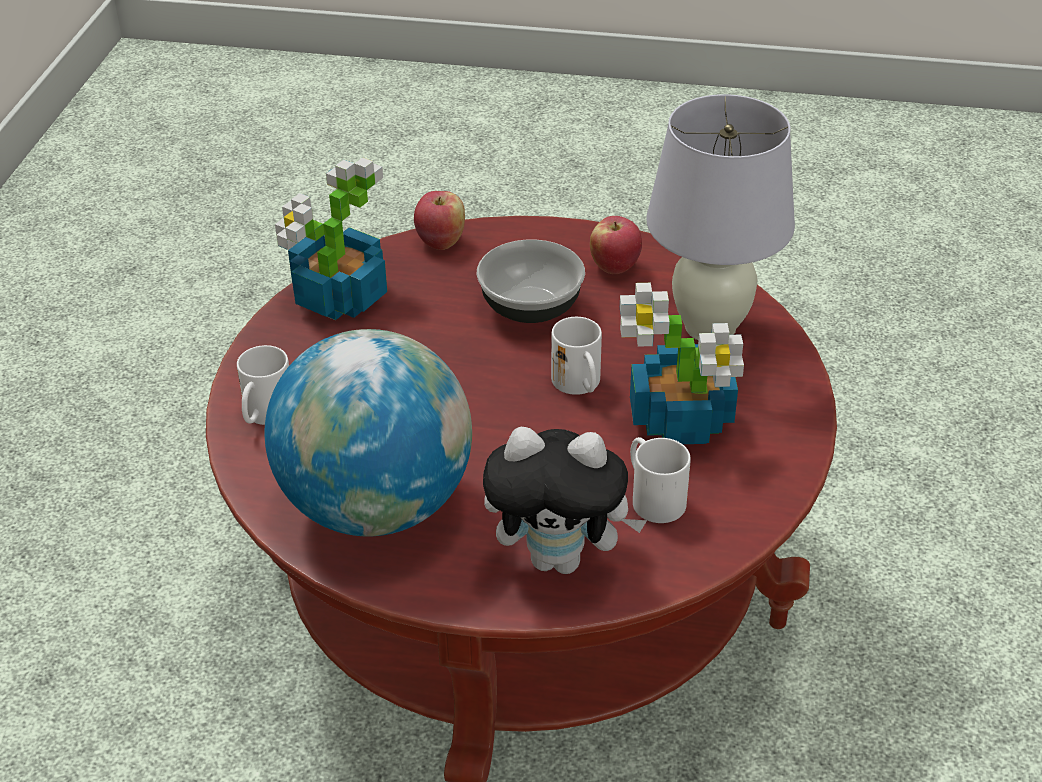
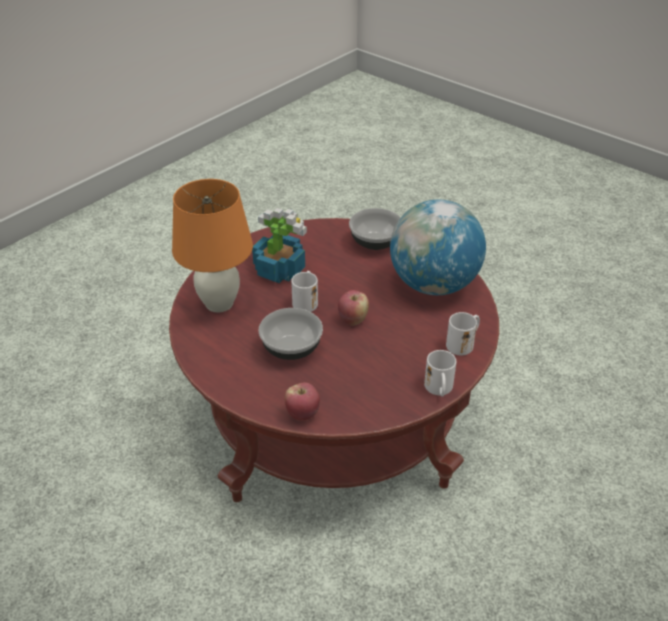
camera: 150 degrees left, 0 degrees up
potted plant [275,157,387,320] -> none
plush toy [483,427,647,574] -> bowl [349,208,401,250]
apple [590,216,642,274] -> apple moved to [338,290,369,326]
white mug [630,437,691,523] -> white mug moved to [424,350,456,397]
white table lamp [646,94,795,340] -> orange table lamp [172,179,253,313]

